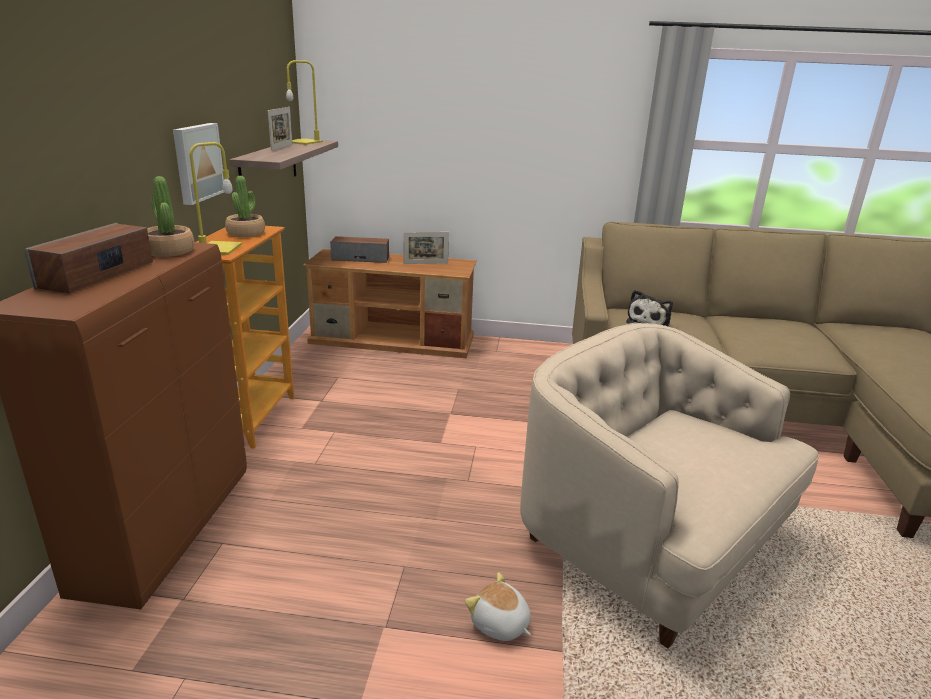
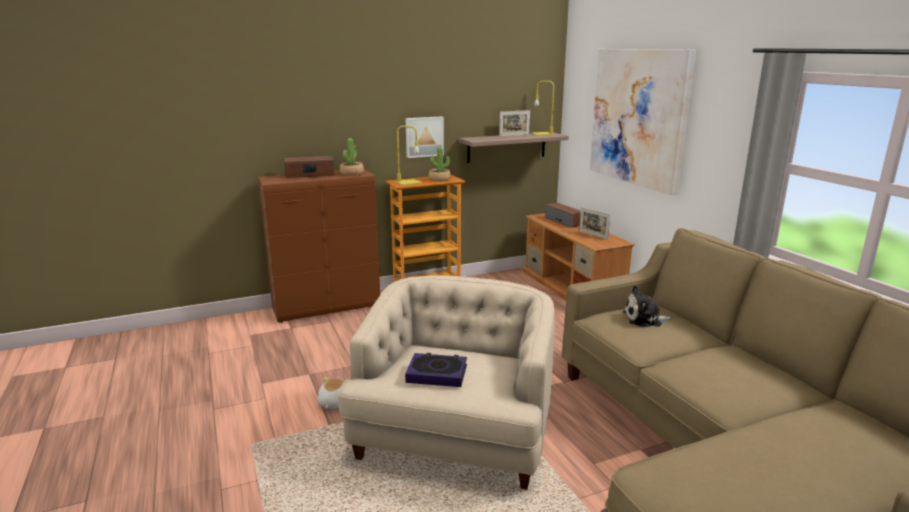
camera: 60 degrees right, 5 degrees down
none -> book [405,353,467,387]
none -> picture [590,49,696,195]

